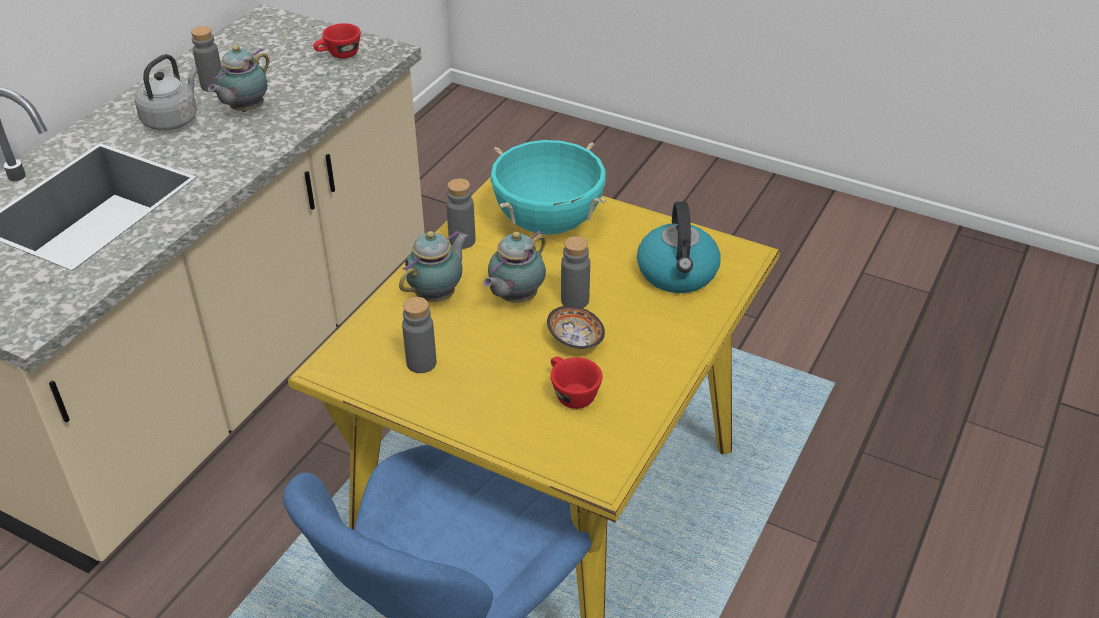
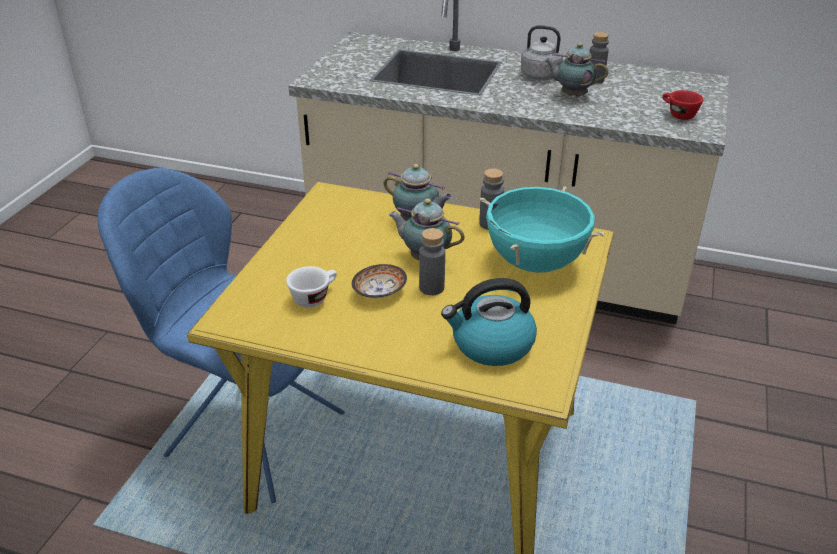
camera: 80 degrees right, 5 degrees down
grey bottle [402,297,436,373] -> none
red cup [551,357,603,409] -> white cup [286,266,337,307]

